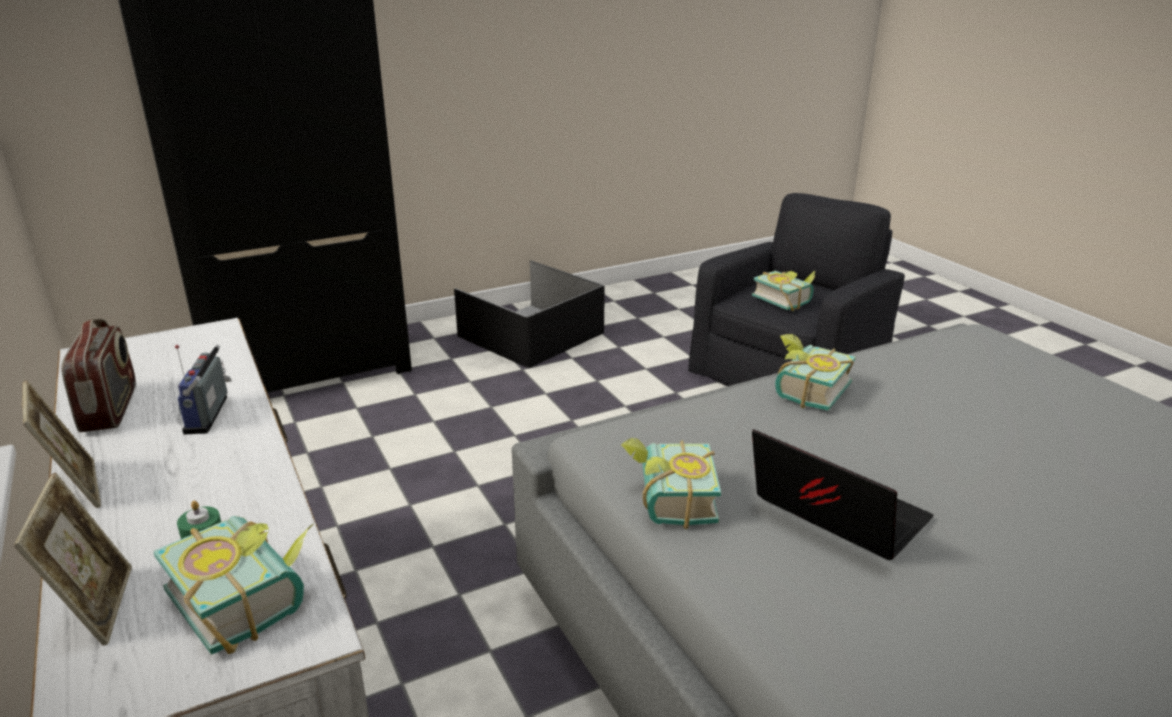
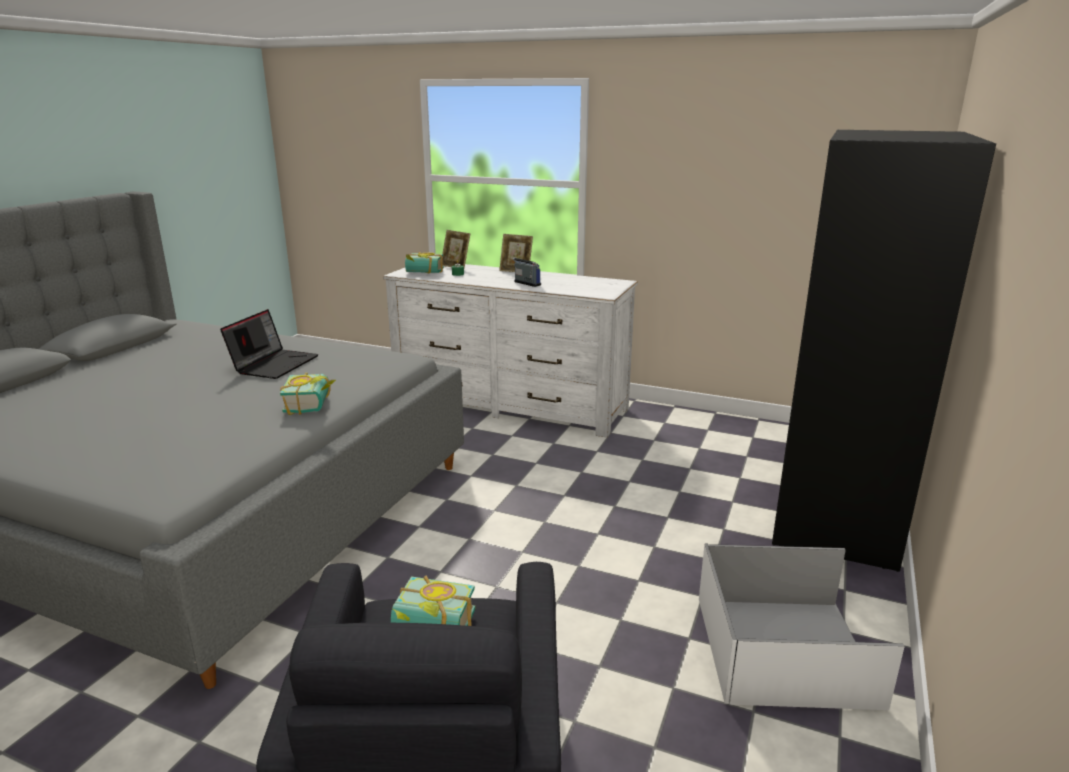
camera: 140 degrees right, 5 degrees down
radio [61,319,136,432] -> none
black storage box [454,261,605,368] -> white storage box [699,543,905,710]
book [621,437,721,529] -> none
laptop [752,429,933,560] -> laptop turned 75 degrees counterclockwise [220,309,319,379]

